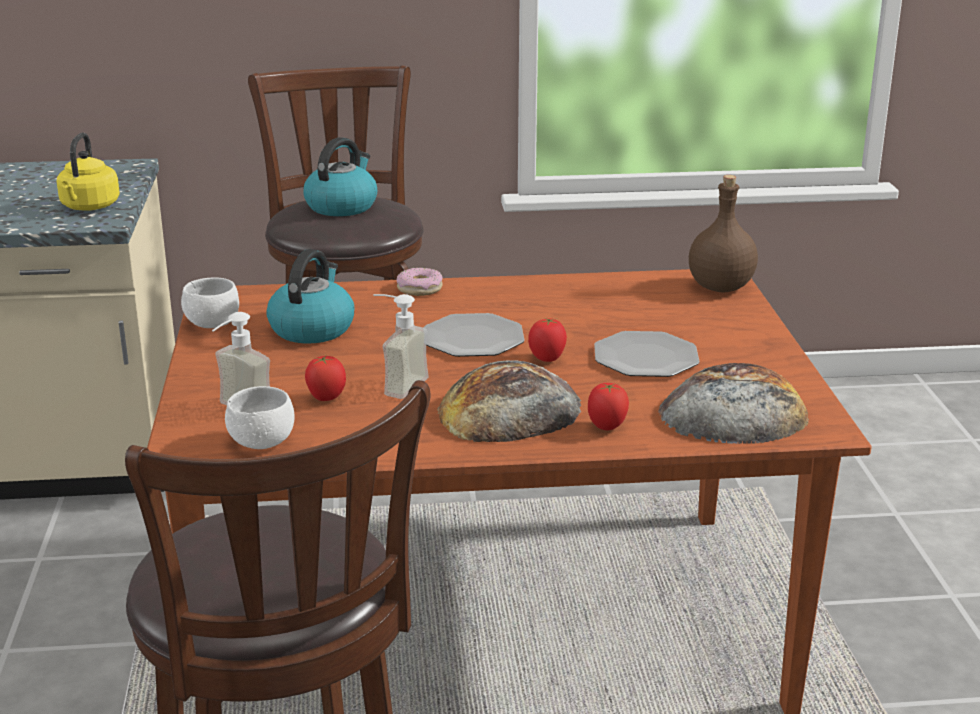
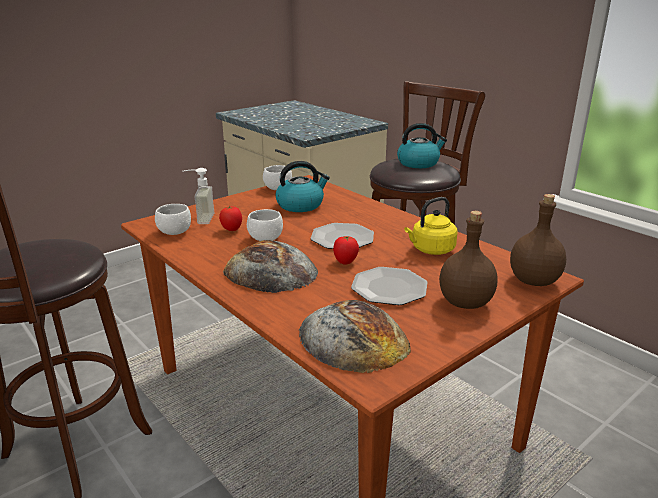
camera: 55 degrees right, 0 degrees up
yellow kettle [57,133,120,211] -> yellow kettle moved to [404,197,458,255]
soap dispenser [373,294,428,399] -> white bowl [247,209,283,241]
donut [396,268,443,296] -> none
tomato [588,383,629,430] -> none
none -> brown bottle [439,211,497,309]

